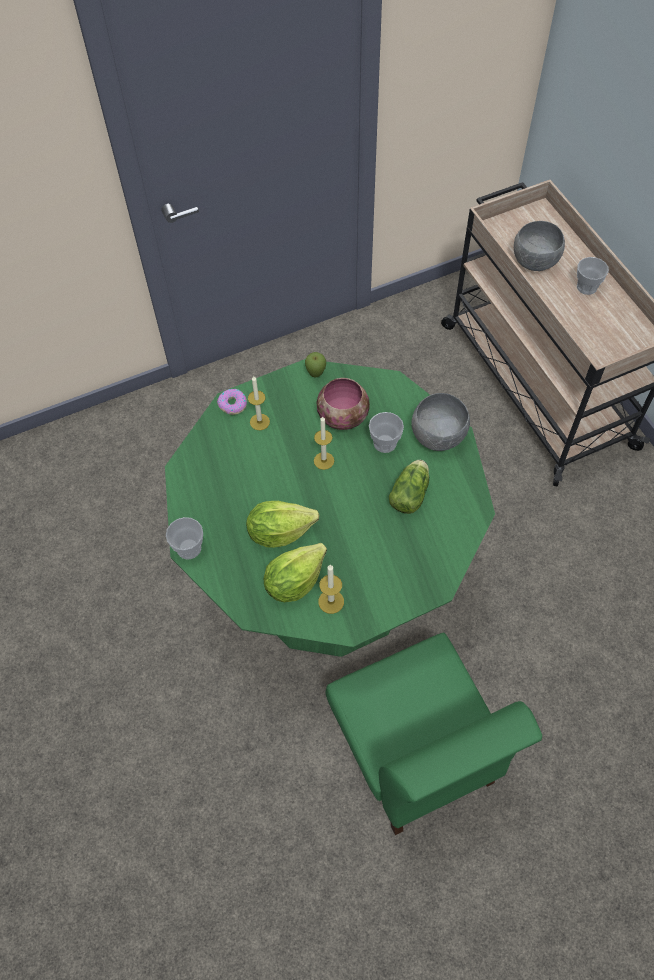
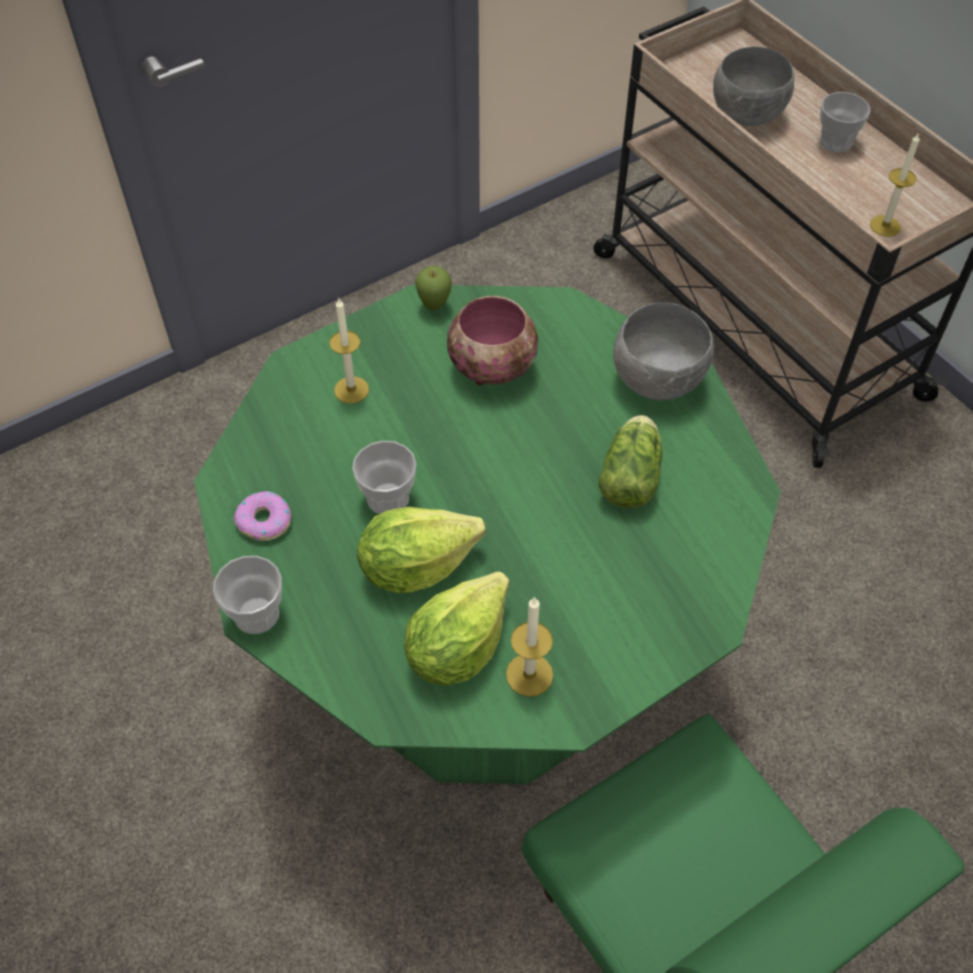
camera: 10 degrees left, 5 degrees down
donut [217,389,247,415] -> donut moved to [234,491,291,541]
candle [314,416,334,470] -> candle moved to [870,134,920,237]
cup [369,412,404,453] -> cup moved to [352,441,416,514]

